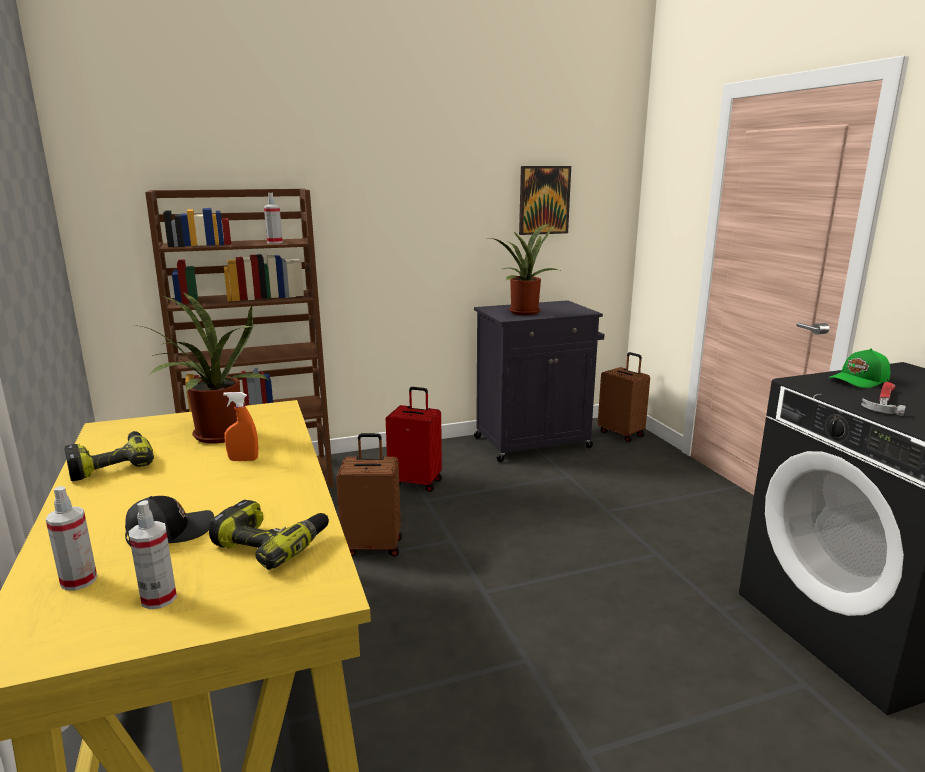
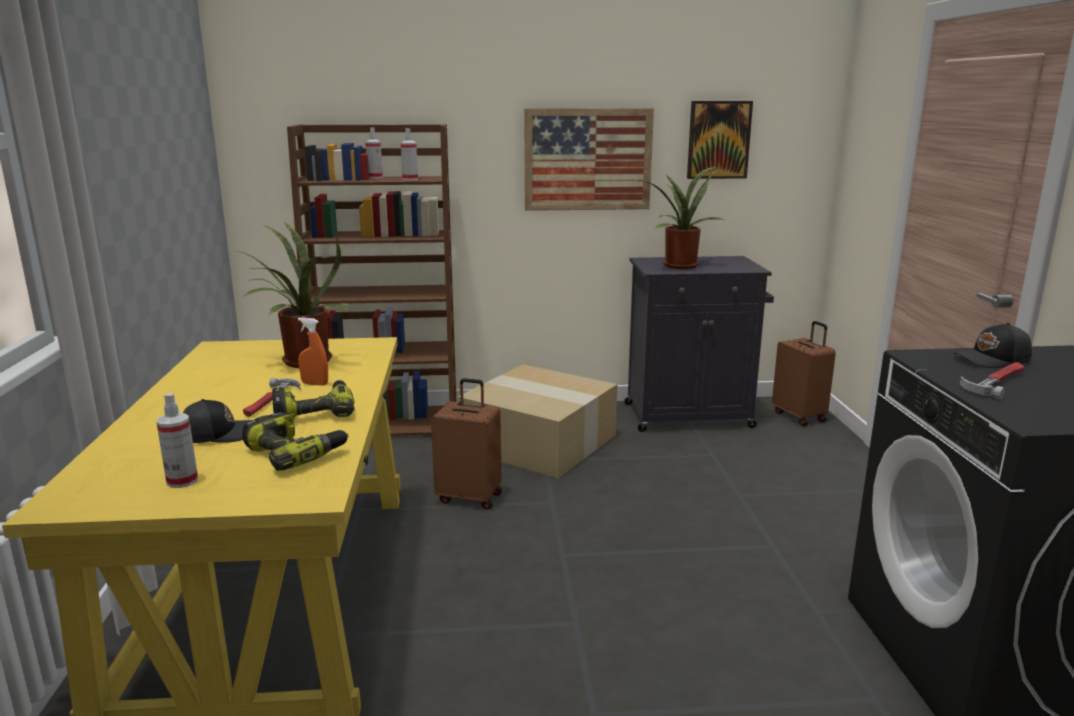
camera: 15 degrees right, 0 degrees up
spray bottle [45,486,97,590] -> spray bottle moved to [365,128,383,179]
power drill [64,431,154,481] -> power drill moved to [272,380,355,420]
red suitcase [386,387,442,492] -> cardboard box [457,364,618,479]
green cap [829,349,890,388] -> black cap [953,323,1032,368]
none -> hammer [243,378,301,417]
none -> picture [524,108,654,211]

